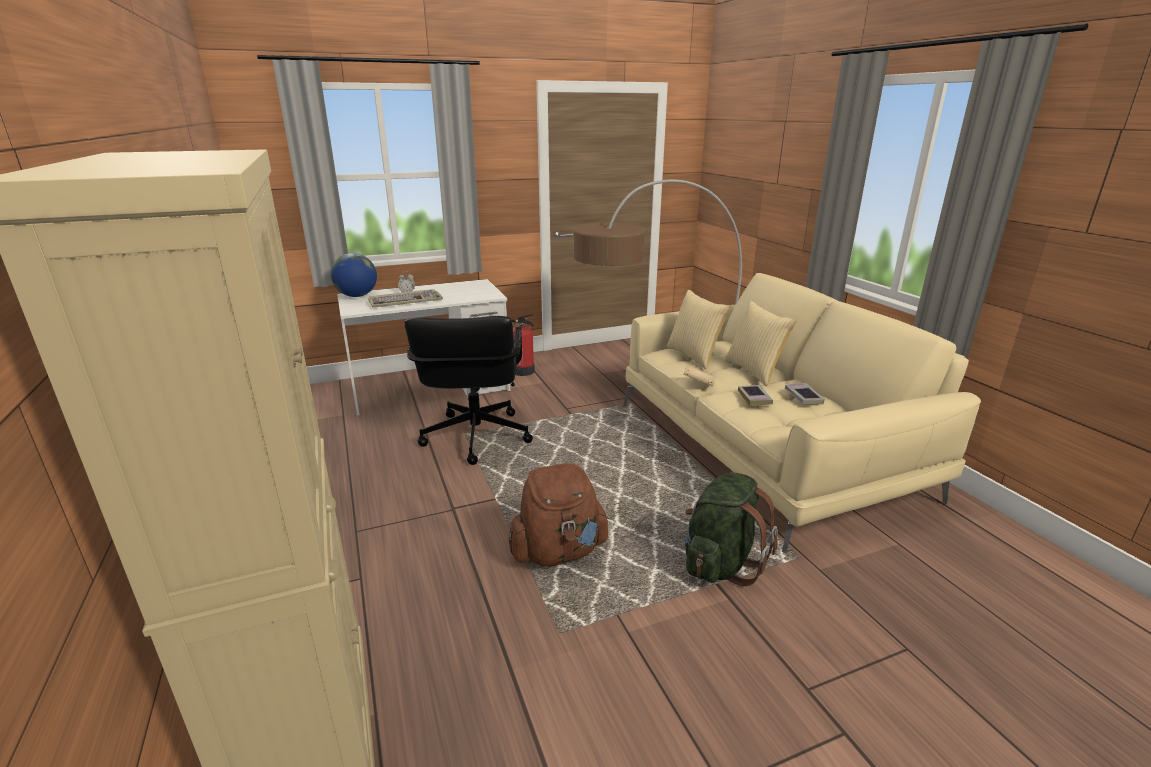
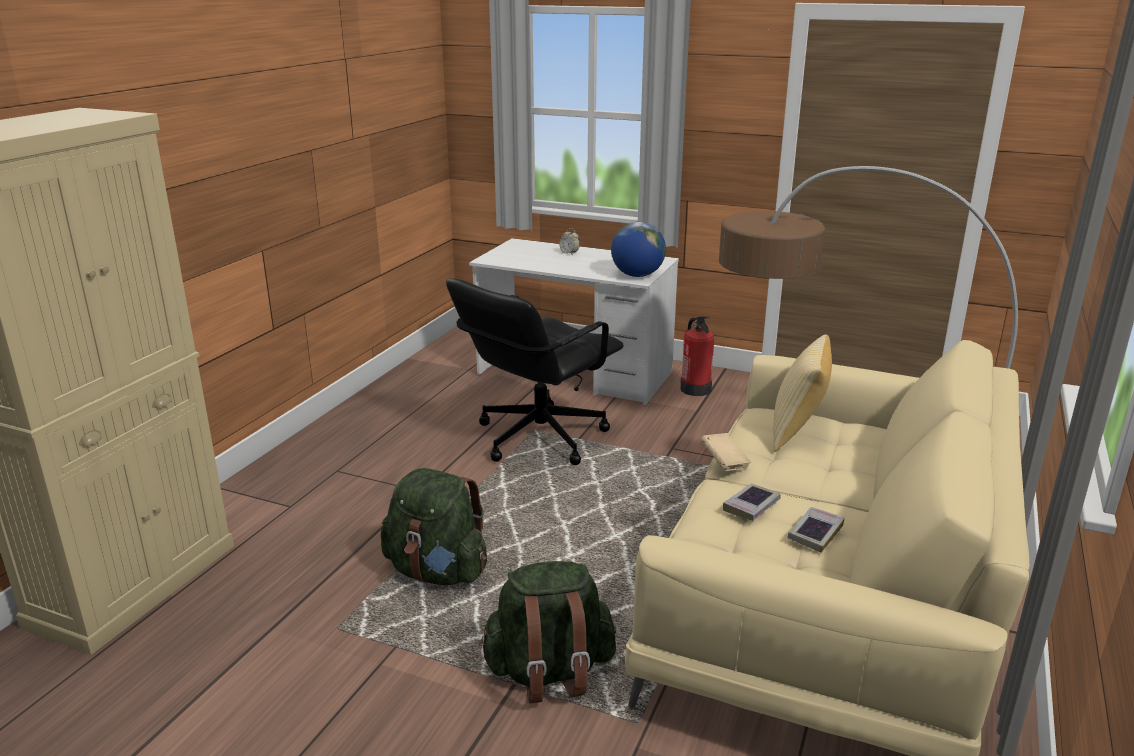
camera: 45 degrees right, 0 degrees up
globe [331,253,377,297] -> globe moved to [611,222,666,277]
keyboard [368,289,443,307] -> none
brown backpack [509,463,609,566] -> green backpack [381,468,487,586]
pillow [725,301,797,386] -> none

